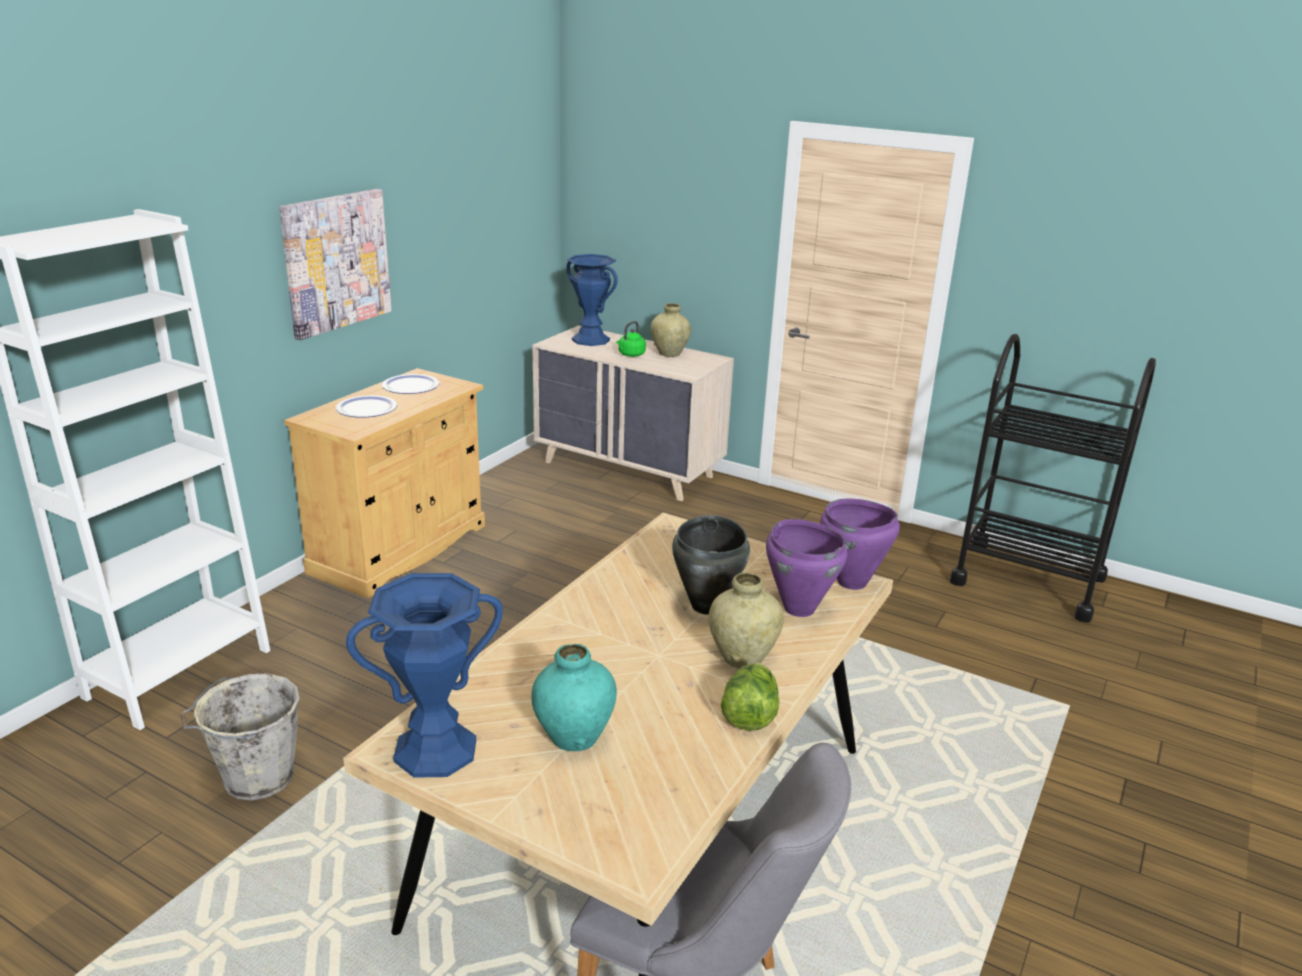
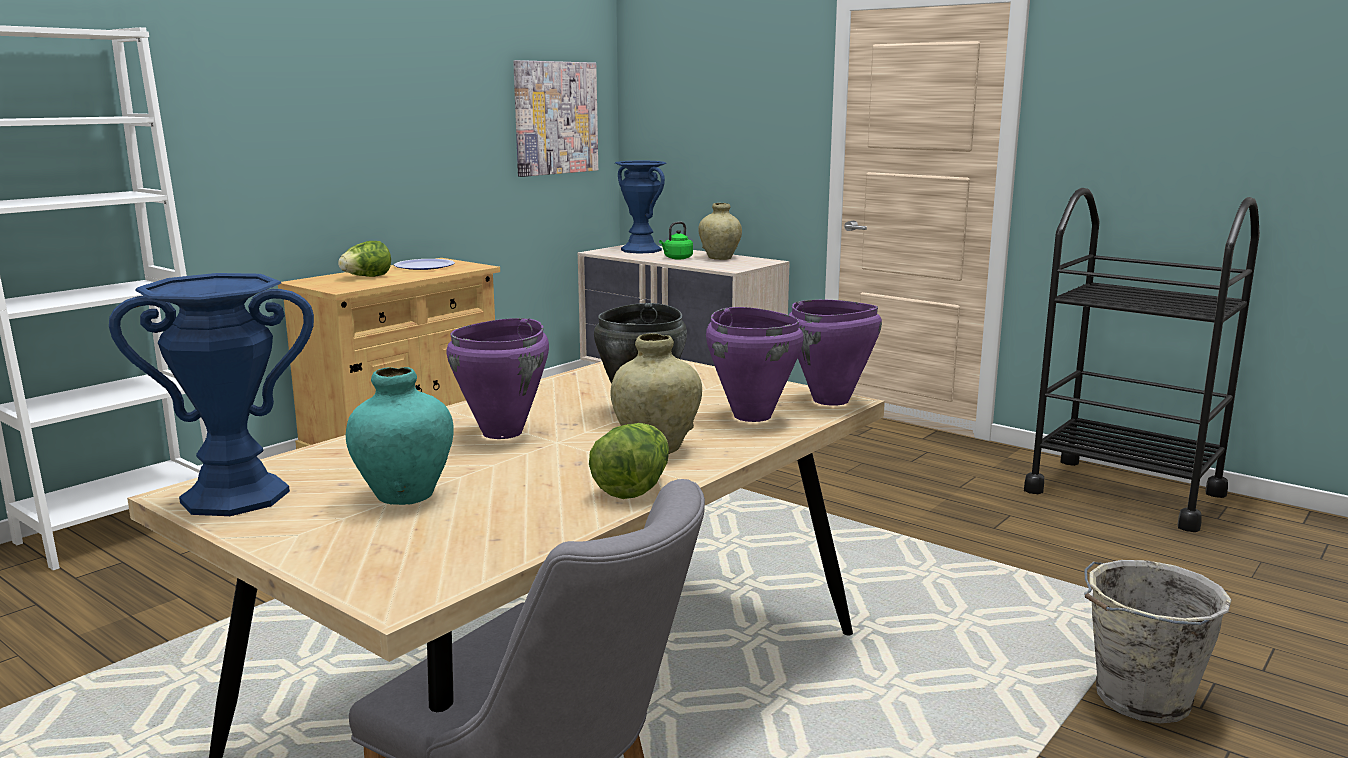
camera: 10 degrees right, 10 degrees down
grey bucket [180,673,300,801] -> grey bucket moved to [1084,560,1232,724]
picture [279,189,391,340] -> picture moved to [513,60,598,177]
plate [335,395,397,418] -> lettuce [338,241,391,277]
none -> purple cooking pot [446,318,549,439]

